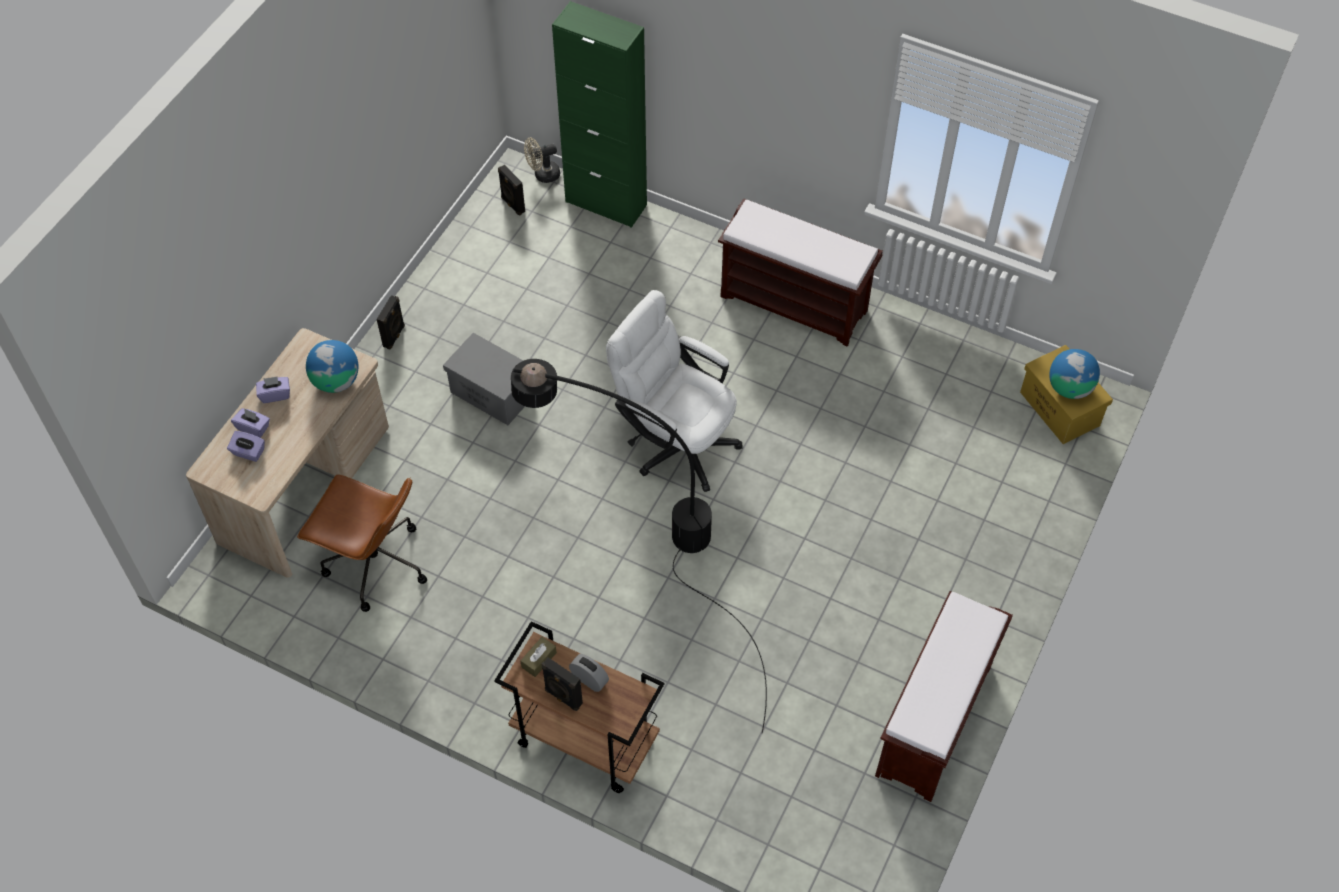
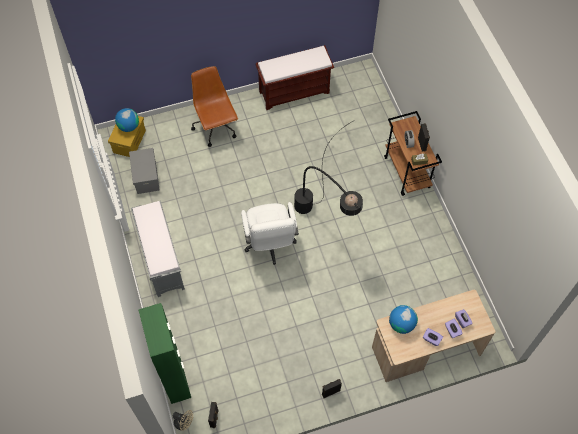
camera: 135 degrees left, 5 degrees up
brown office chair [297,474,427,612] -> brown office chair moved to [191,66,238,147]
grey storage box [443,333,525,425] -> grey storage box moved to [129,148,160,194]
brown bench [718,198,883,346] -> grey bench [131,201,185,297]

